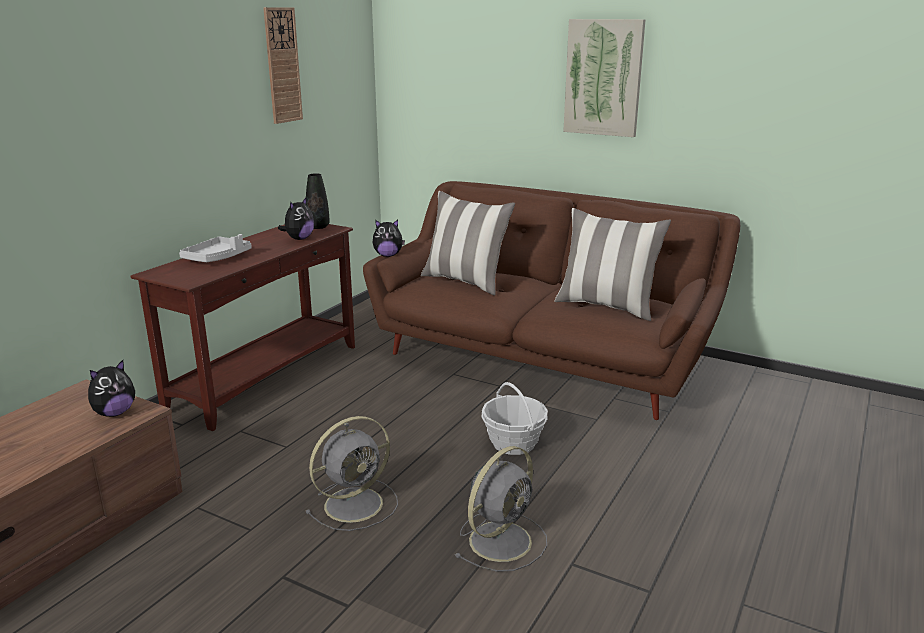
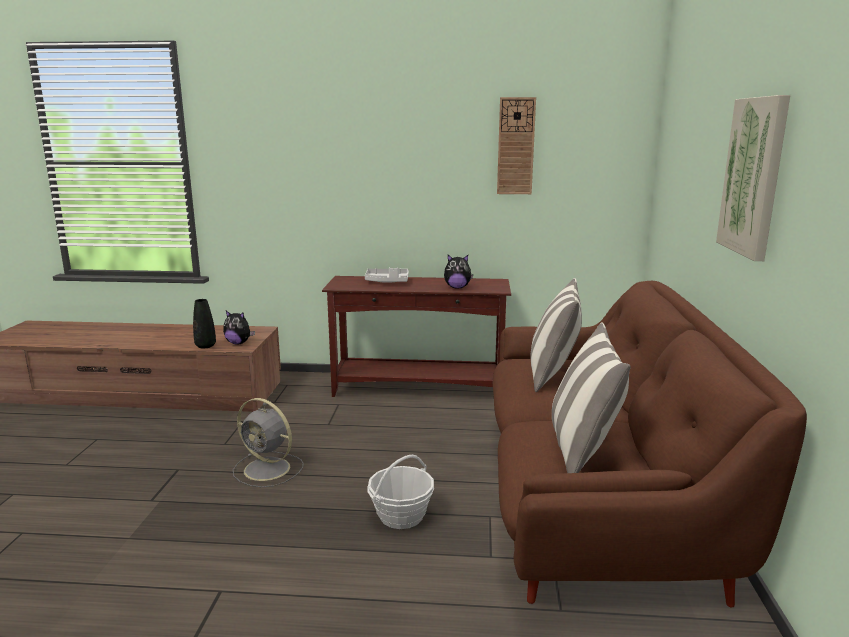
camera: 65 degrees right, 5 degrees down
black vase [306,173,330,229] -> black vase moved to [193,299,216,348]
plush toy [372,220,405,257] -> none
grey fan [454,446,547,572] -> none

